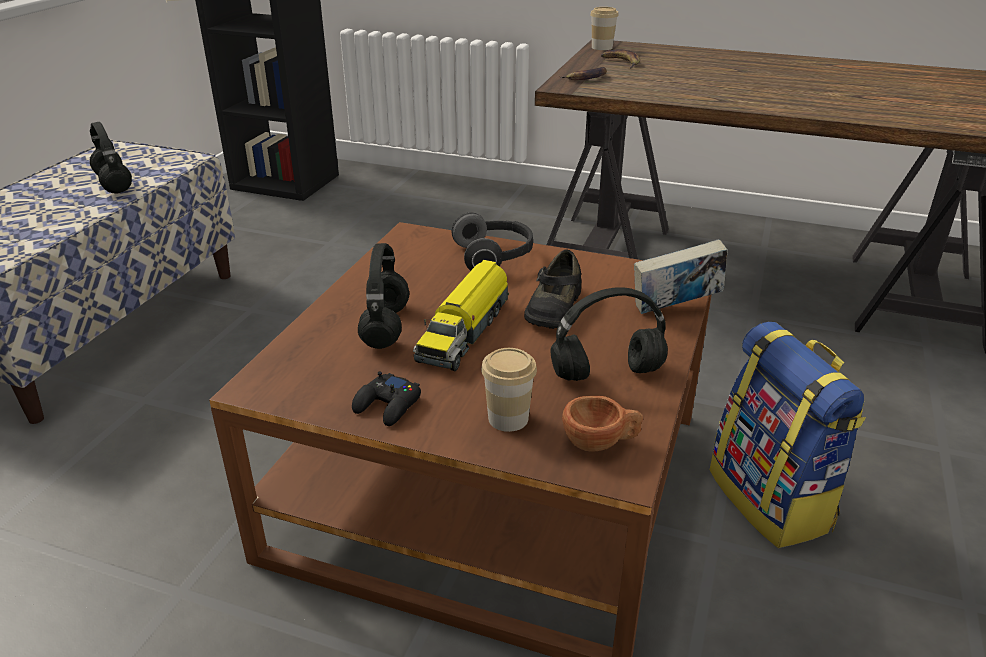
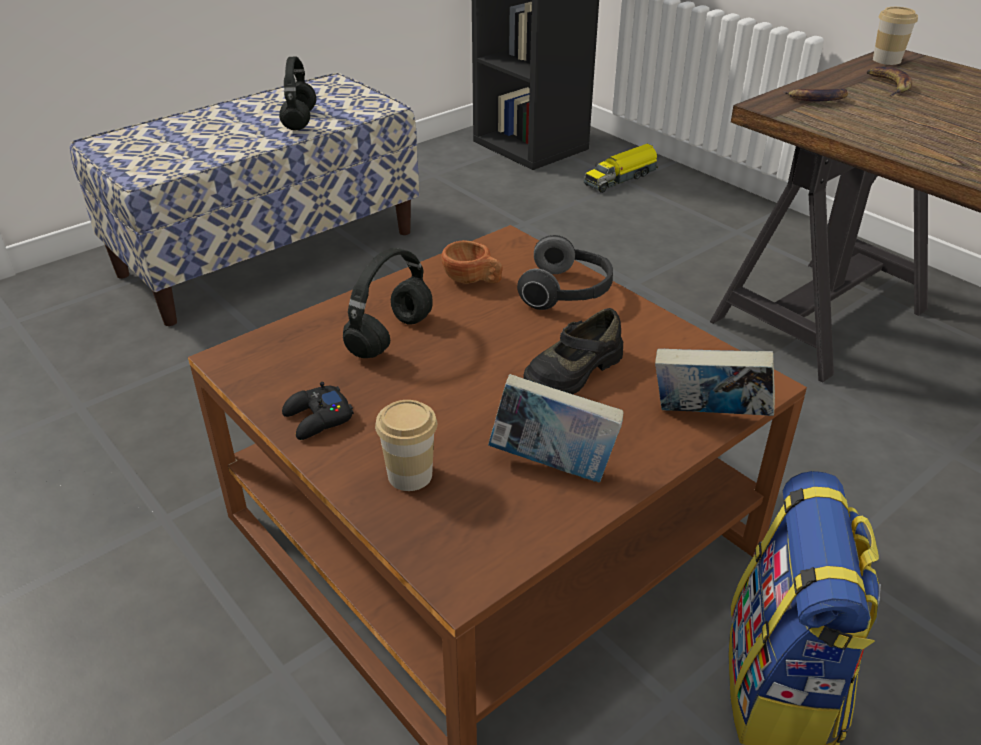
camera: 30 degrees right, 5 degrees up
toy truck [413,260,509,371] -> toy truck moved to [584,144,658,193]
black headphones [550,287,668,381] -> book [488,374,624,483]
brown cup [562,396,643,452] -> brown cup moved to [441,240,503,284]

